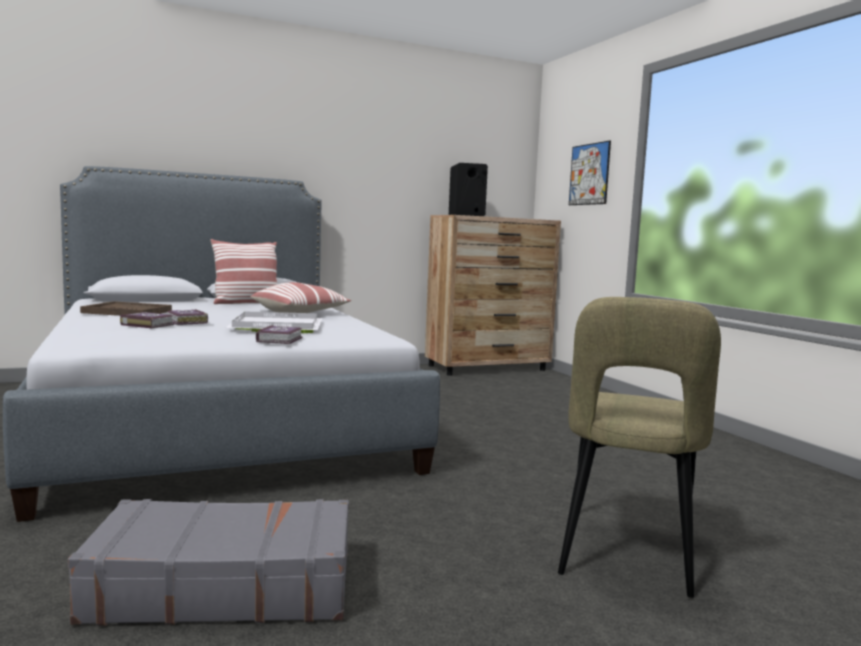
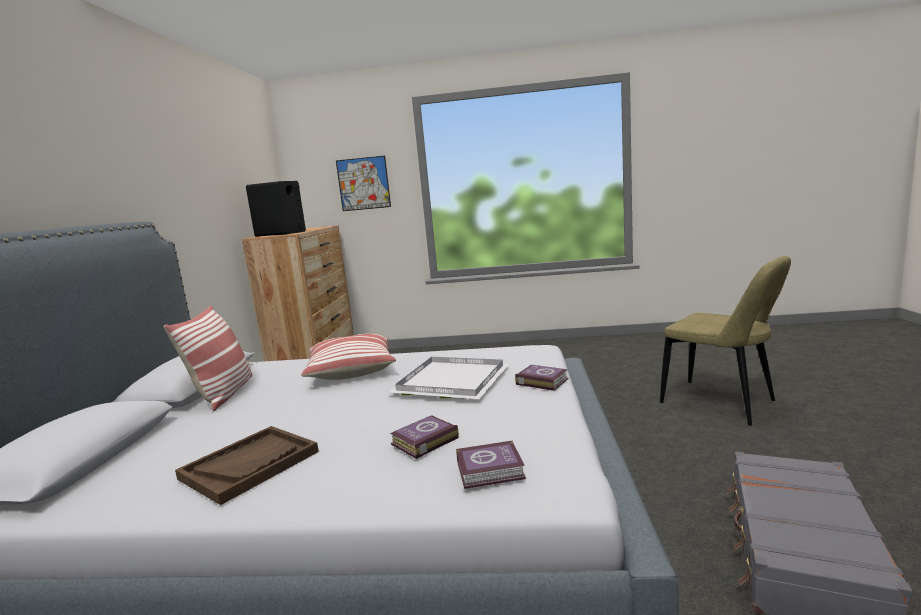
camera: 60 degrees left, 5 degrees up
book [167,309,208,325] -> book moved to [456,440,526,489]

